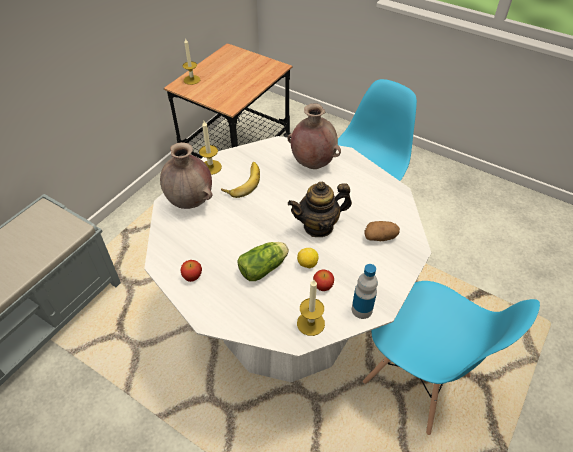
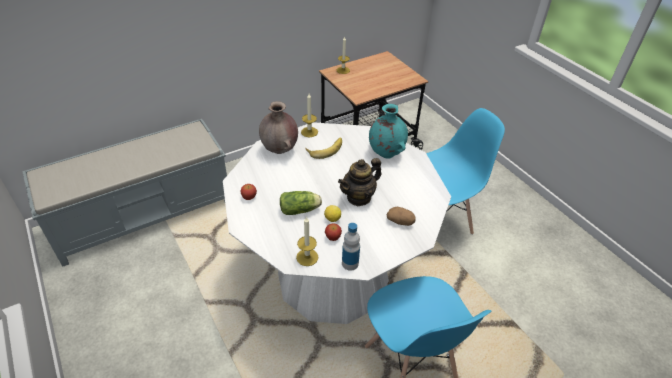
camera: 25 degrees right, 5 degrees down
brown vase [287,103,341,169] -> turquoise vase [369,104,408,158]
teapot [288,182,352,237] -> teapot turned 45 degrees counterclockwise [338,158,382,206]

